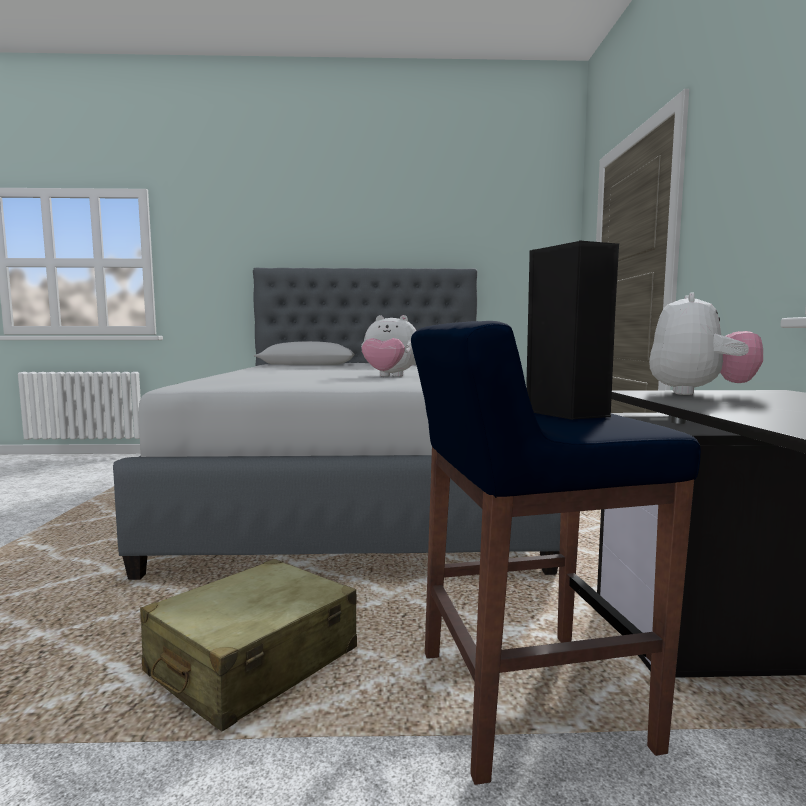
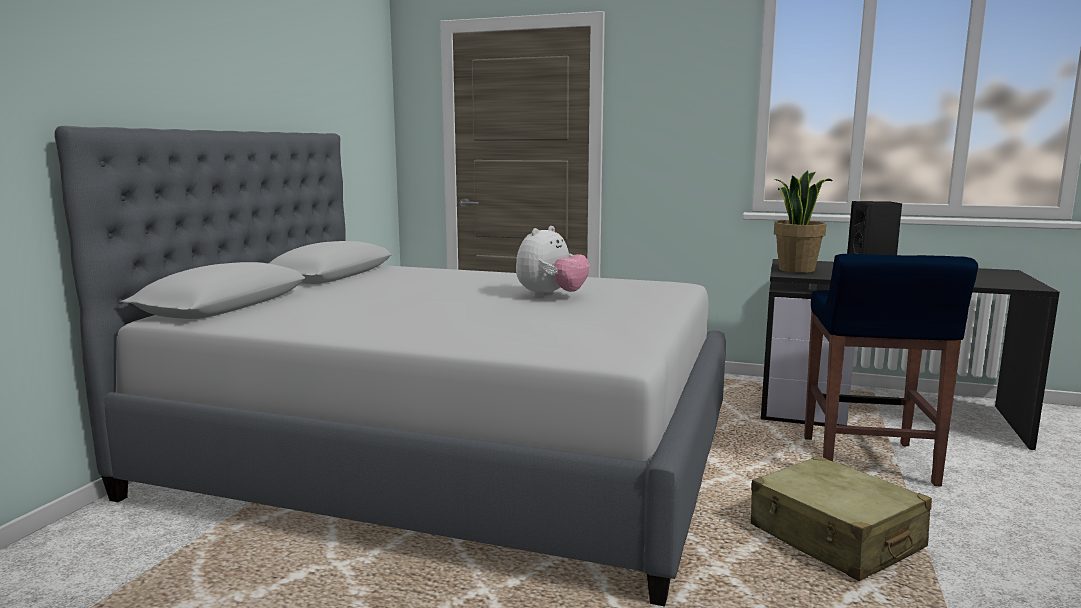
camera: 70 degrees left, 5 degrees up
plush toy [649,292,763,395] -> potted plant [774,170,833,273]

